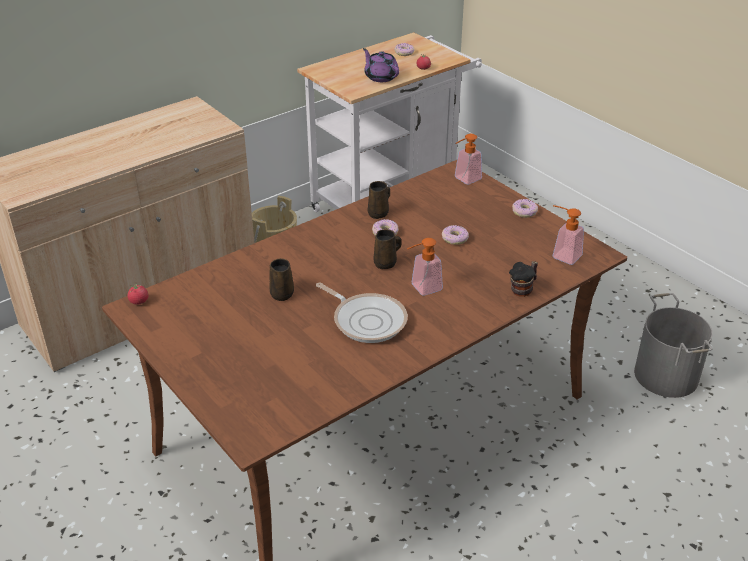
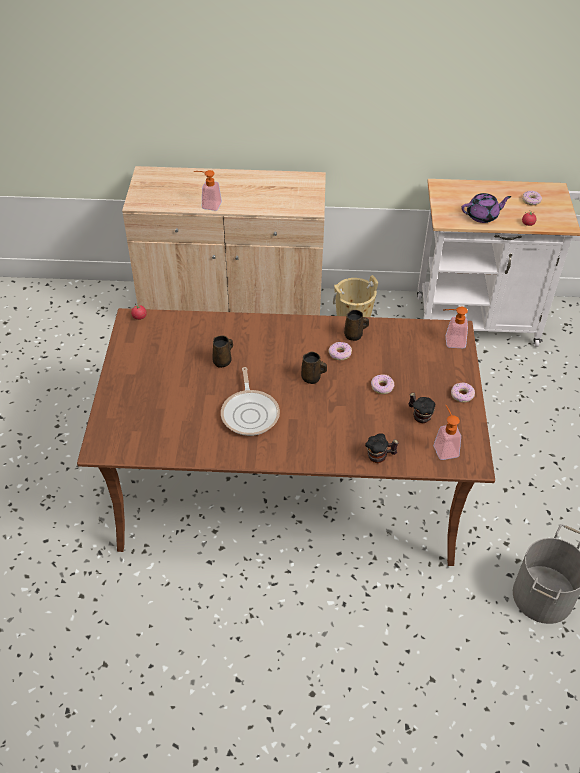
camera: 40 degrees right, 10 degrees up
purple teapot [363,48,399,82] -> purple teapot turned 75 degrees clockwise [462,193,511,223]
soap dispenser [407,238,443,296] -> soap dispenser moved to [194,170,222,211]
none -> mug [408,393,435,423]

